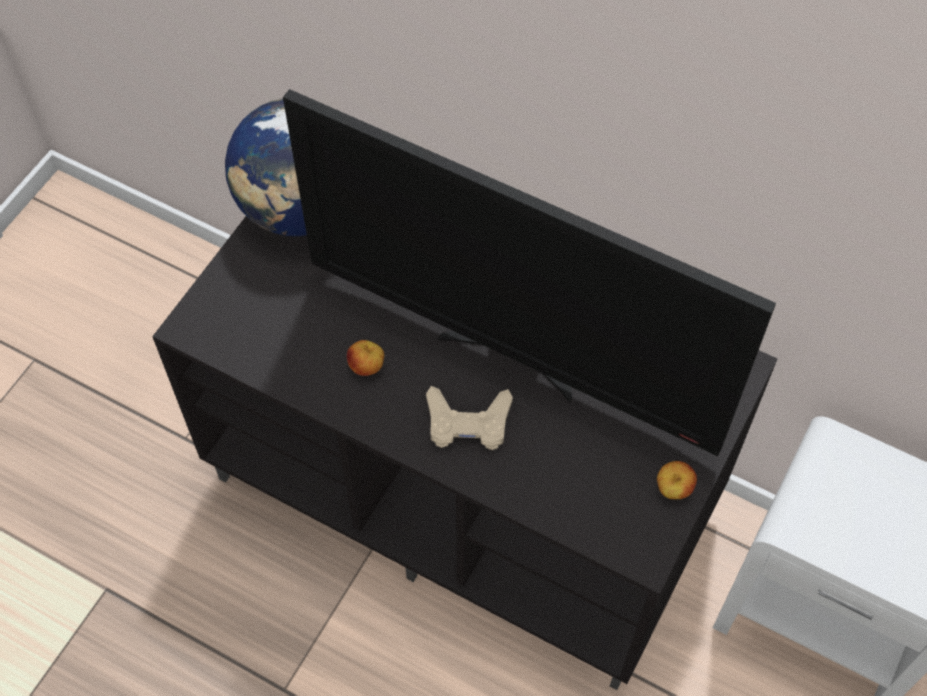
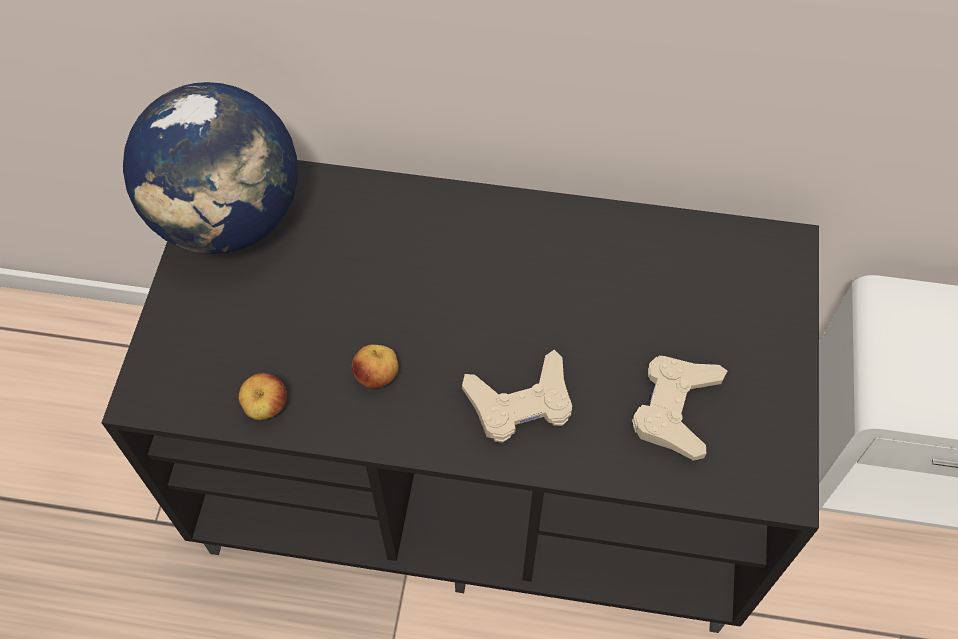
camera: 20 degrees left, 0 degrees up
television [283,89,776,456] -> none
apple [657,461,697,499] -> apple moved to [239,373,287,420]
none -> beige game controller [632,356,727,461]

